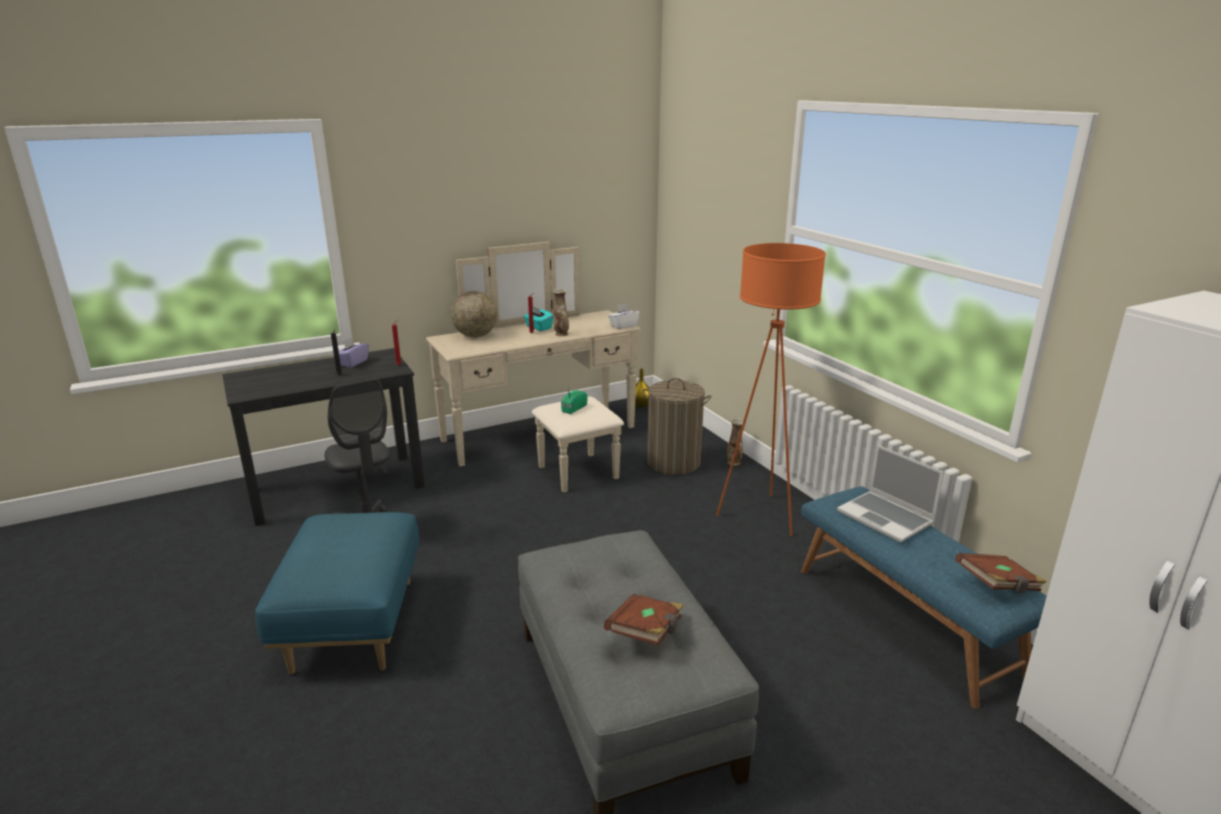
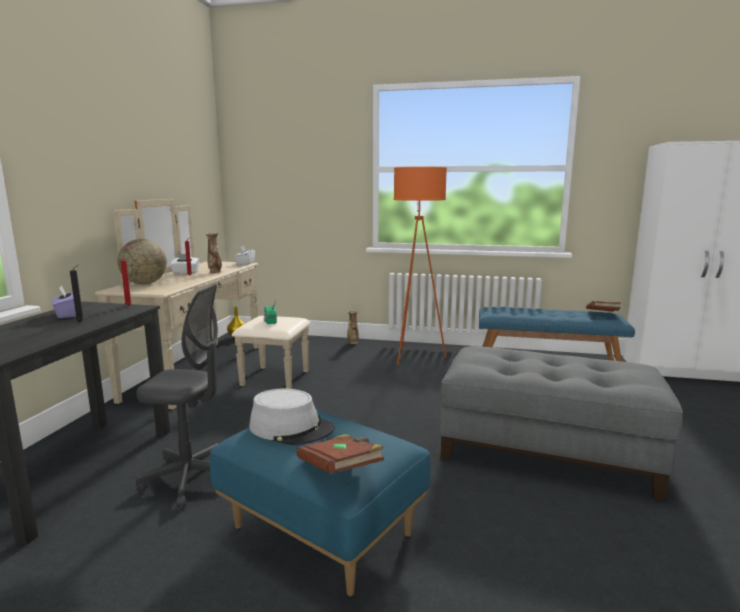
camera: 50 degrees left, 10 degrees down
turquoise tissue box [524,307,554,331] -> white tissue box [170,254,199,274]
brown book [604,594,684,646] -> brown book moved to [296,434,384,474]
laundry basket [642,378,712,475] -> none
laptop [837,445,944,542] -> none
none -> grey hat [249,389,335,445]

